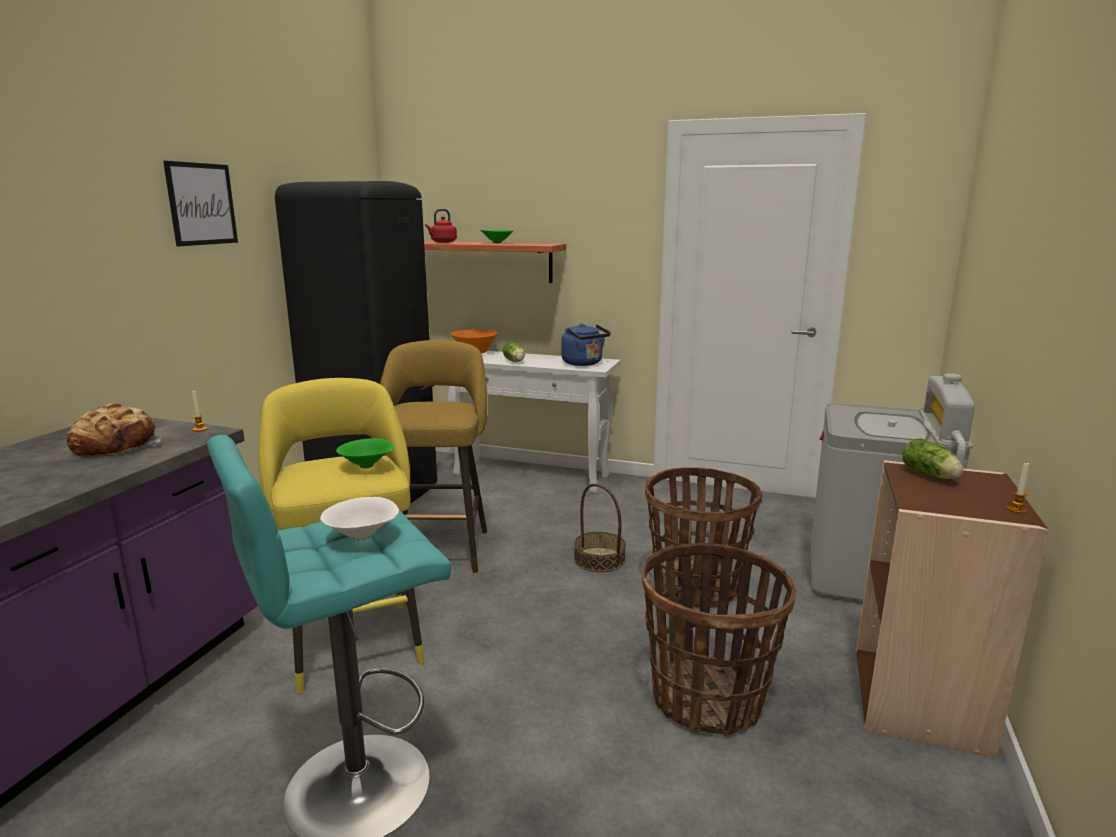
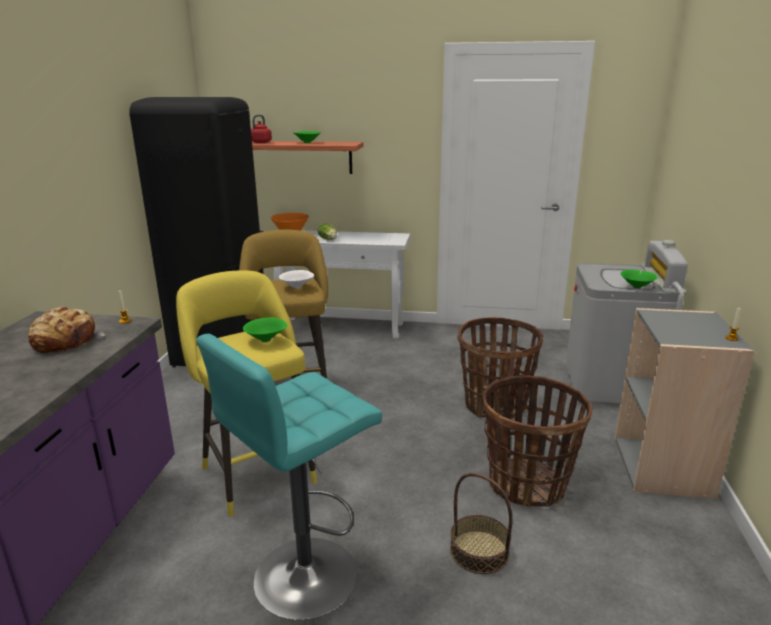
camera: 10 degrees left, 5 degrees up
picture [163,161,238,246] -> none
white bowl [320,497,399,541] -> white bowl moved to [279,270,314,289]
blue kettle [561,323,611,366] -> none
basket [574,483,626,572] -> basket moved to [450,473,513,574]
brown bookcase [856,460,1049,759] -> grey bookcase [615,308,755,499]
lettuce [902,438,963,479] -> none
none -> green bowl [620,270,658,289]

